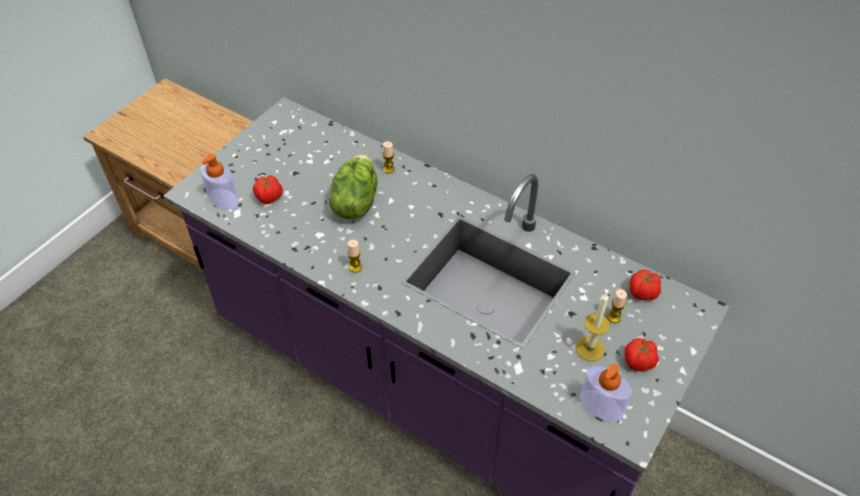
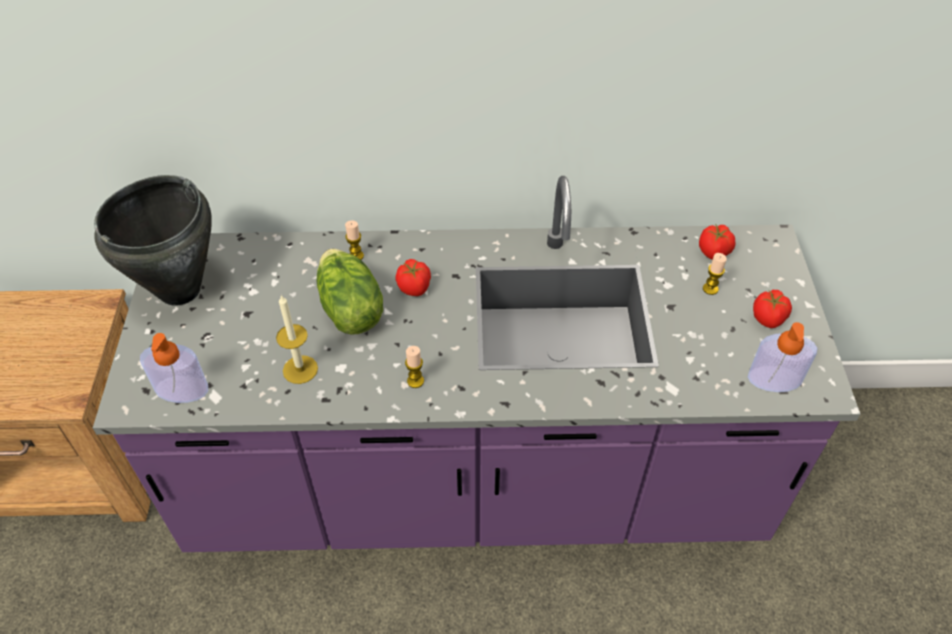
camera: 35 degrees left, 0 degrees up
tomato [253,176,283,204] -> tomato moved to [395,259,431,296]
candle [576,293,611,361] -> candle moved to [276,295,318,384]
none -> black cooking pot [94,175,212,306]

